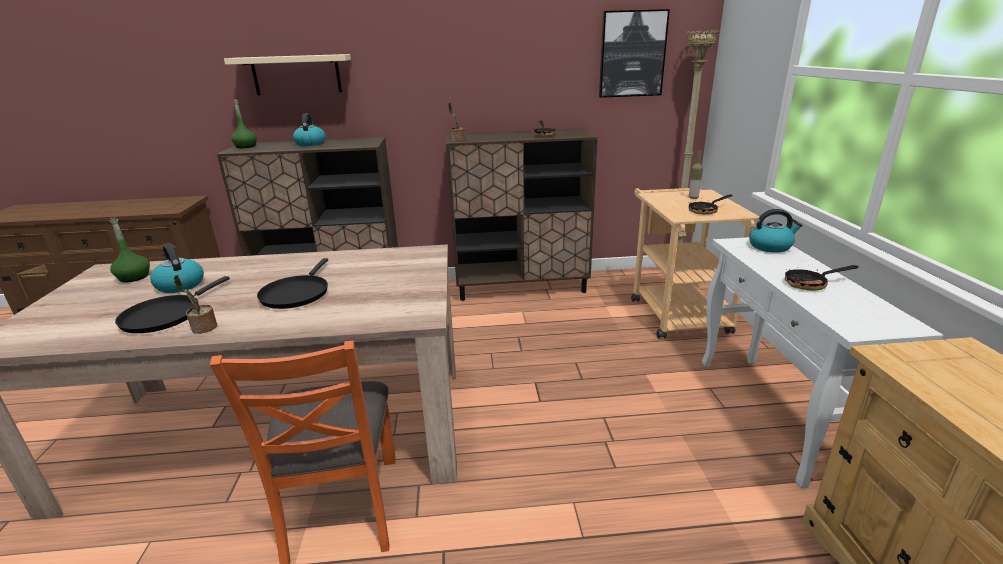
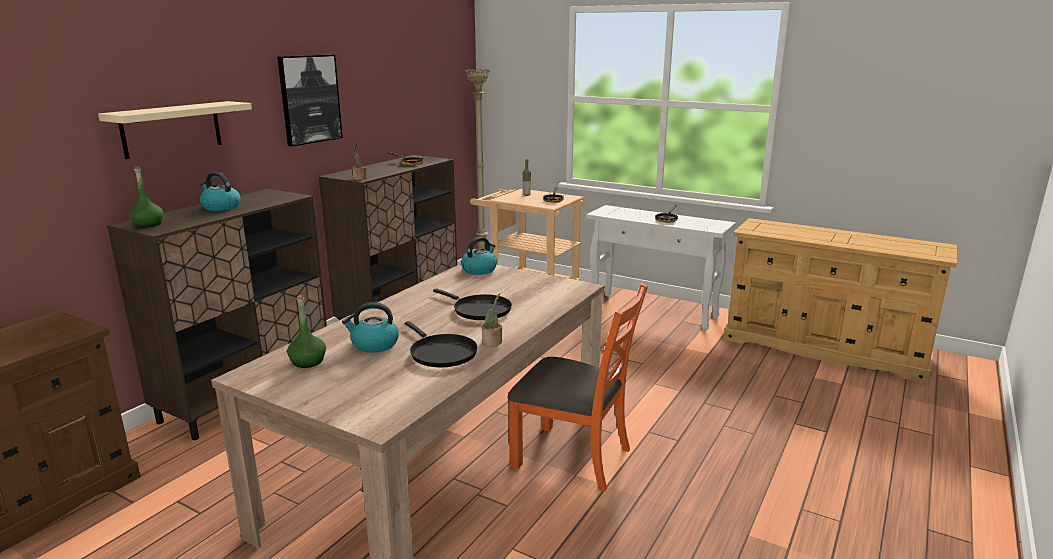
camera: 55 degrees left, 5 degrees down
picture [599,9,670,98] -> picture moved to [277,55,343,147]
kettle [749,209,802,253] -> kettle moved to [461,237,497,275]

